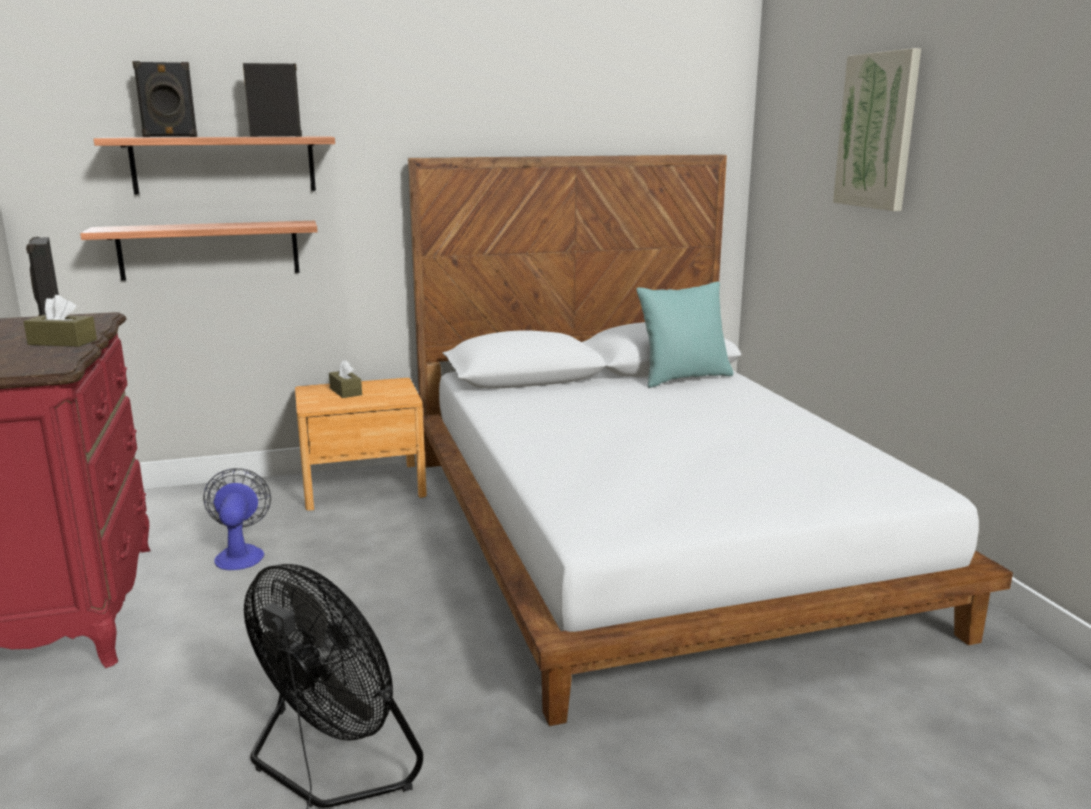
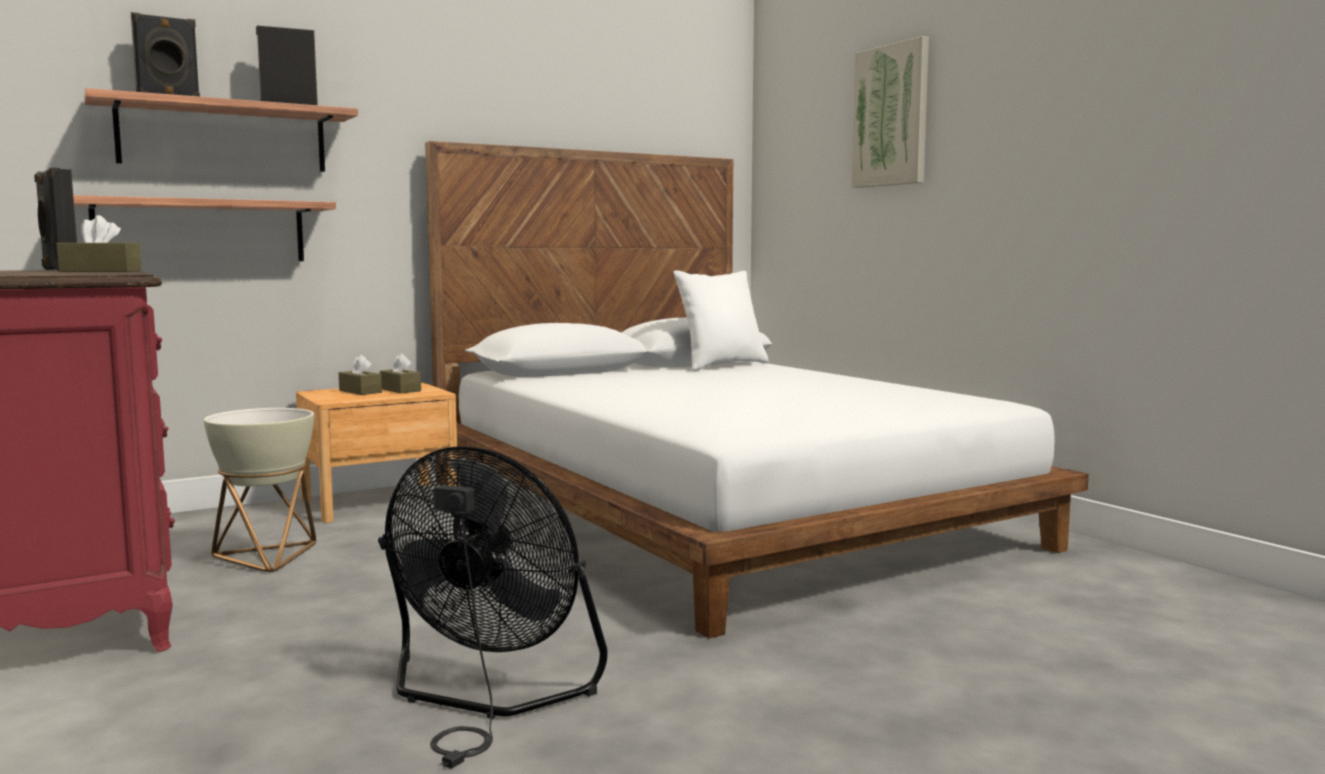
camera: 15 degrees left, 10 degrees down
fan [203,468,271,570] -> planter [204,408,316,572]
turquoise pillow [636,282,734,388] -> white pillow [673,271,769,371]
none -> brown tissue box [380,353,421,393]

